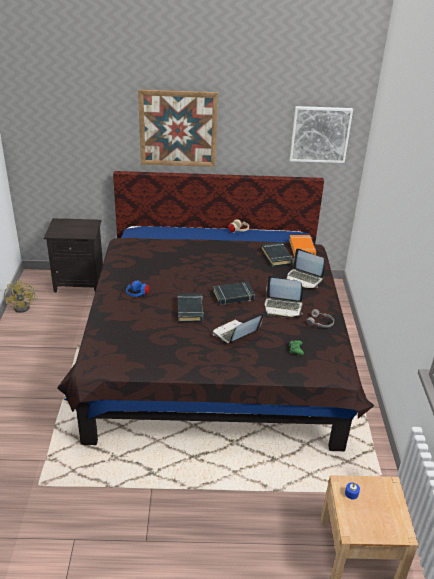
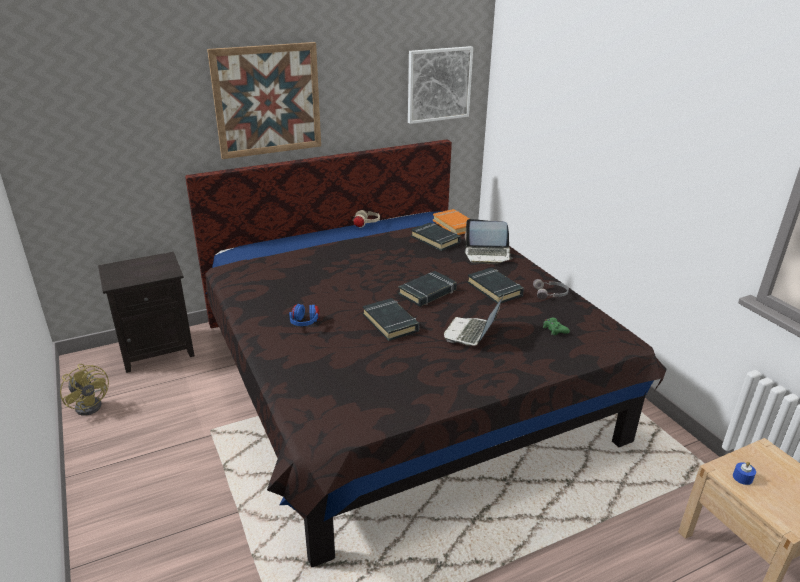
camera: 25 degrees left, 5 degrees down
laptop [264,276,303,318] -> black book [467,268,524,304]

